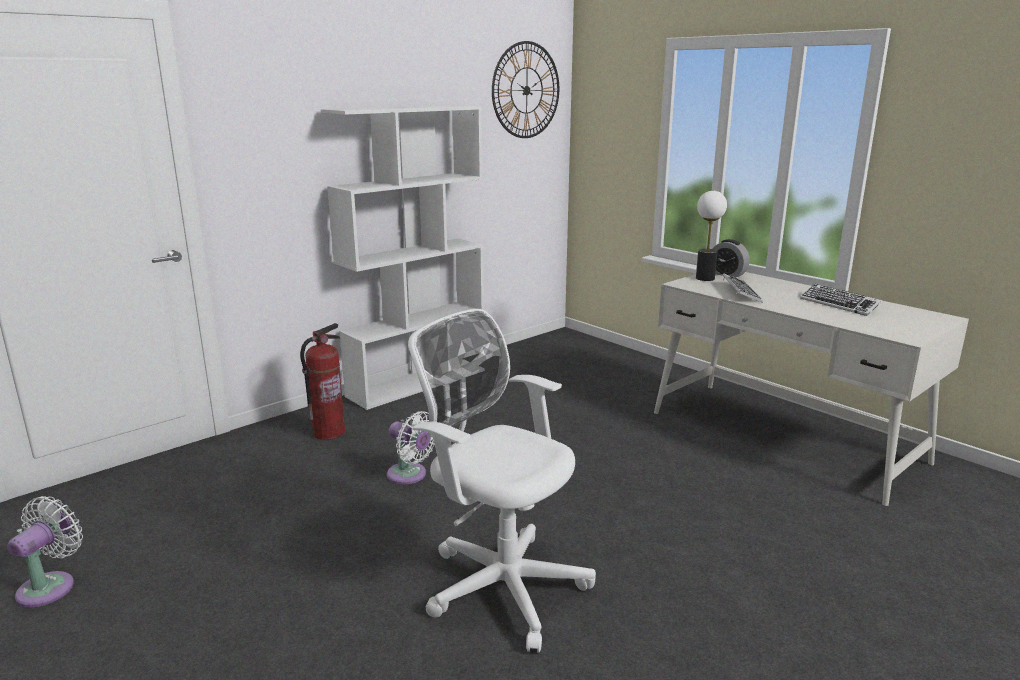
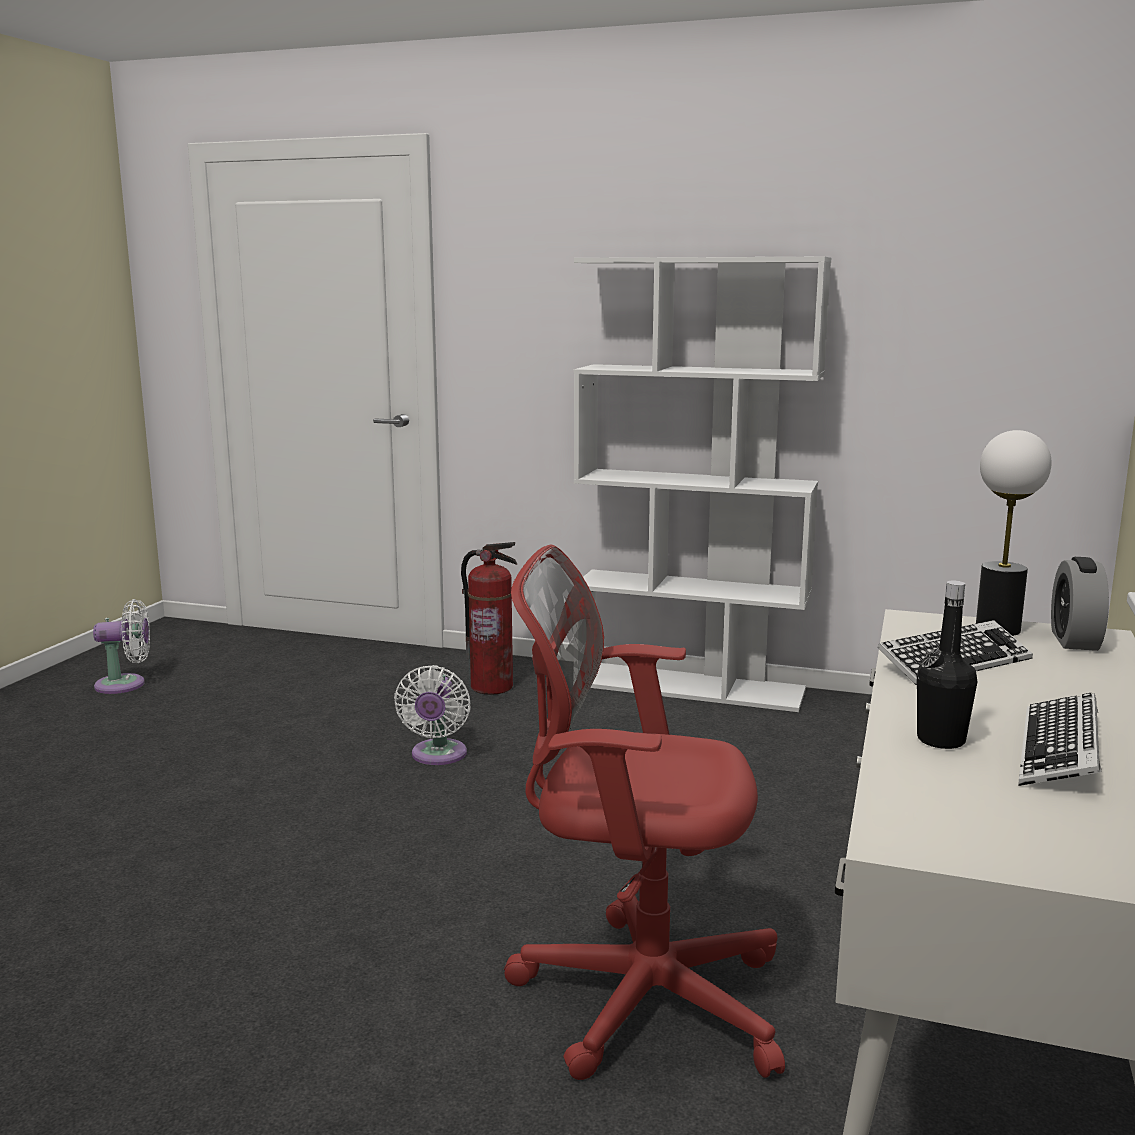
camera: 60 degrees right, 5 degrees down
white office chair [408,309,596,653] -> none
wall clock [492,41,559,138] -> none
none -> red office chair [504,544,785,1080]
none -> black bottle [917,581,978,749]

